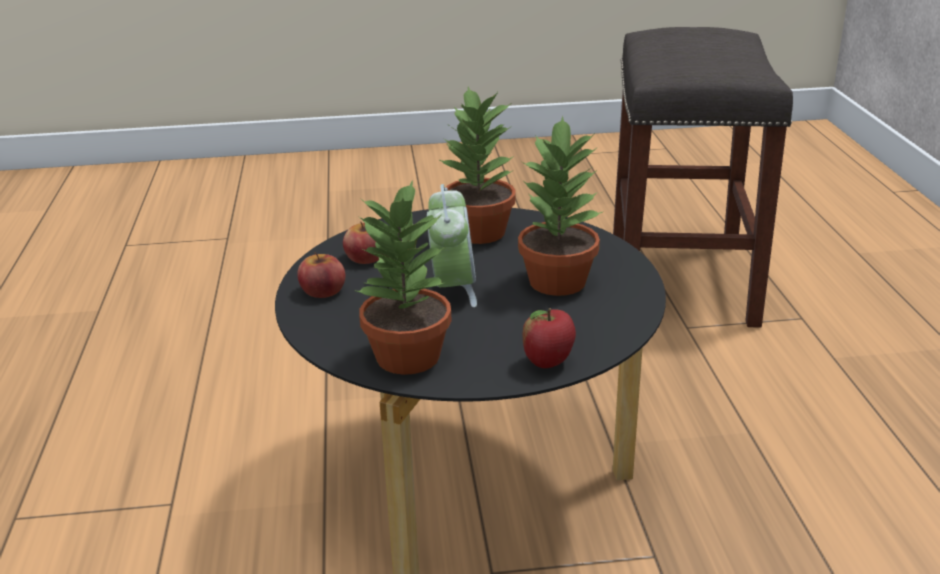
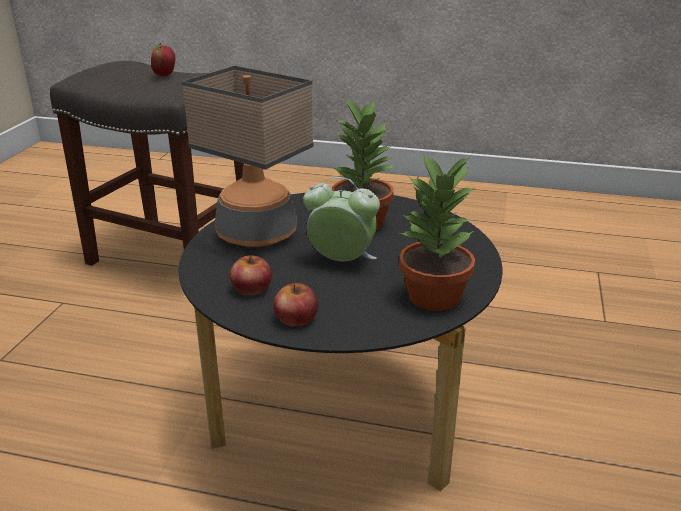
camera: 70 degrees left, 0 degrees up
potted plant [438,86,516,244] -> table lamp [182,65,314,247]
apple [523,308,576,368] -> apple moved to [151,43,175,76]

